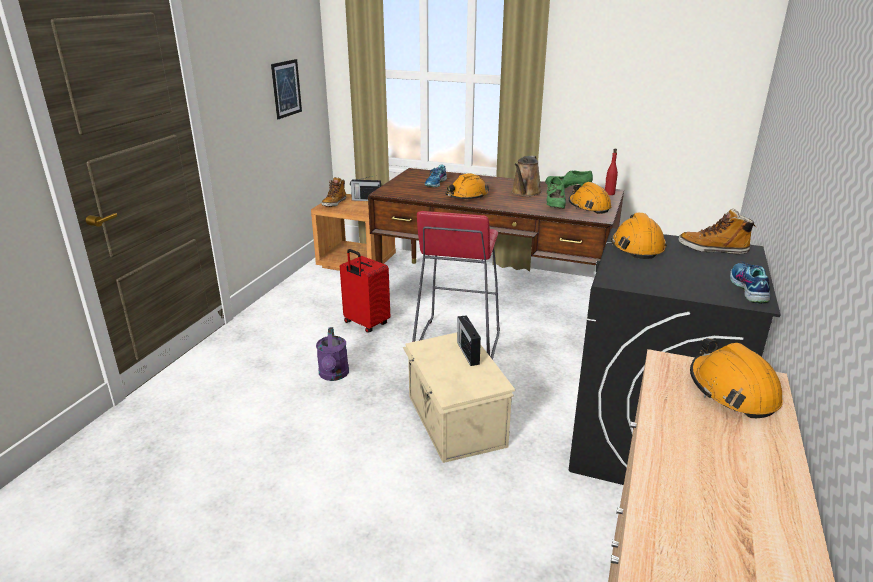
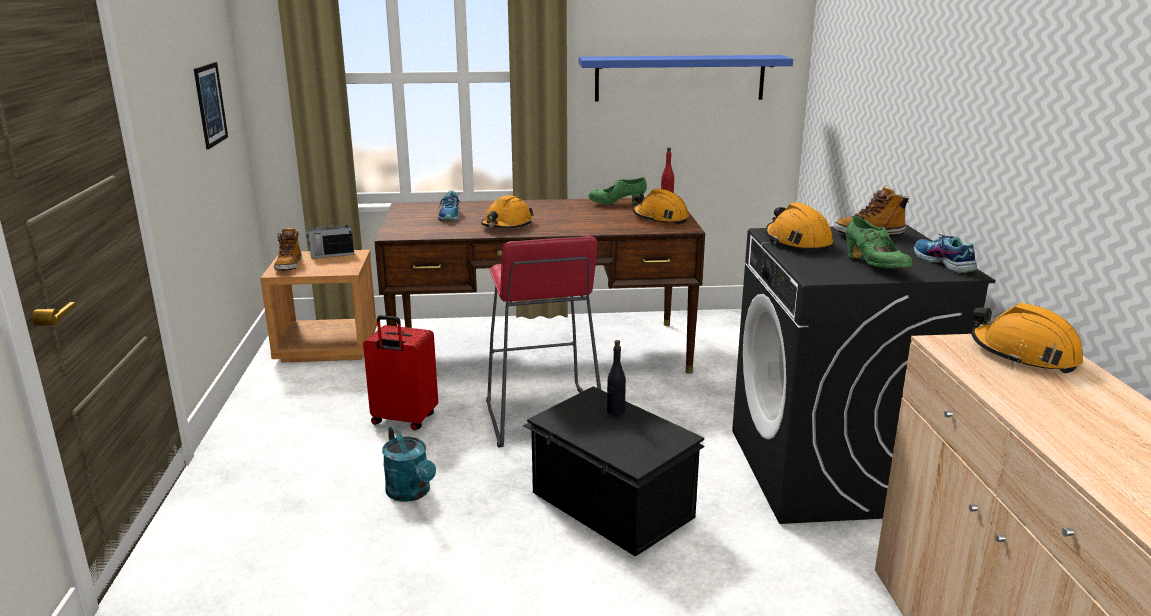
camera: 25 degrees left, 5 degrees down
purple watering can [316,327,349,381] -> turquoise watering can [382,426,436,502]
beige storage box [403,332,515,463] -> black storage box [523,386,705,557]
radio [457,315,481,366] -> black bottle [607,340,626,415]
brown watering can [511,156,542,197] -> none
green shoe [546,177,566,209] -> green shoe moved to [846,216,912,269]
none -> blue shelf [579,55,793,102]

